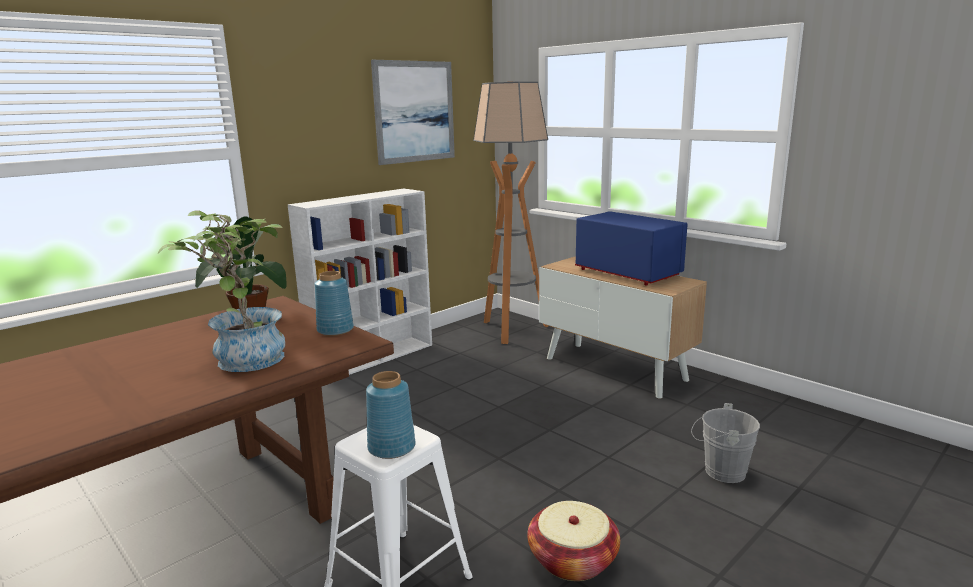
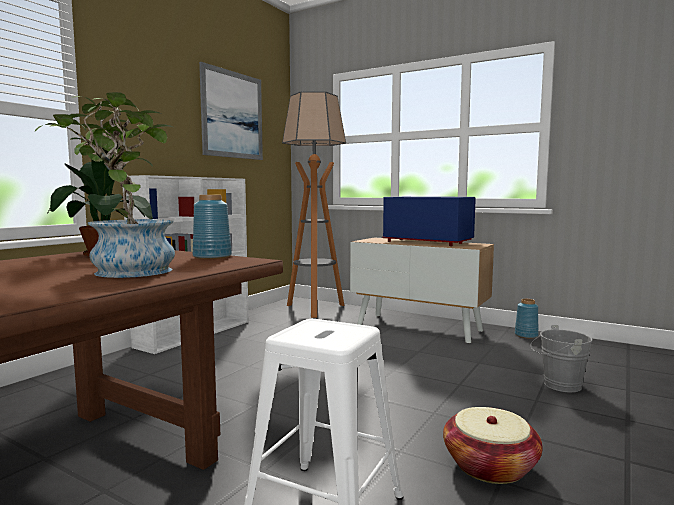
camera: 15 degrees left, 10 degrees down
blue vase [366,371,416,459] -> blue vase moved to [515,299,539,338]

